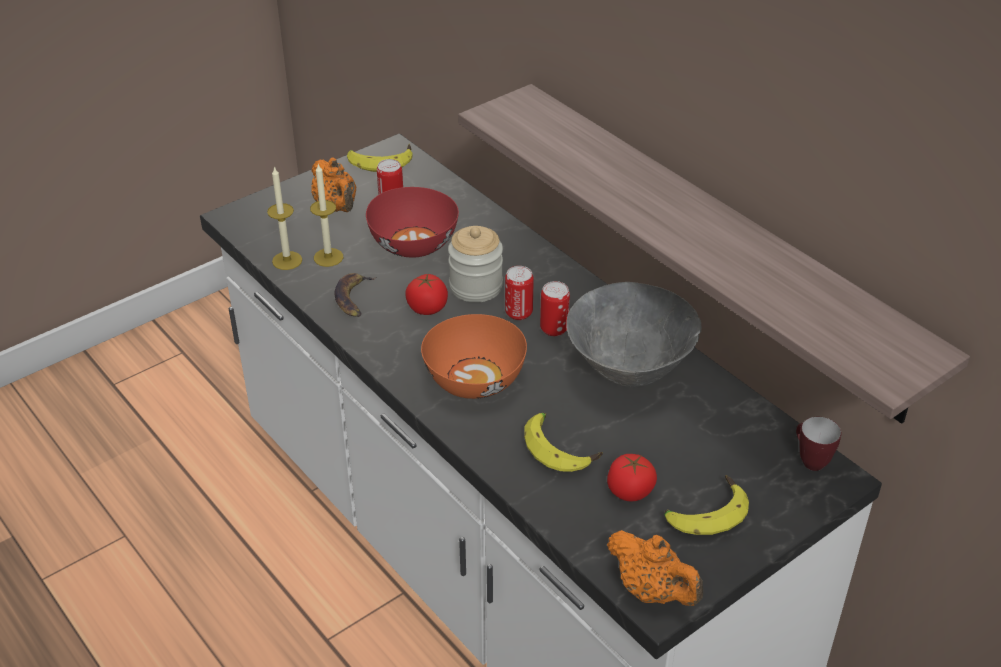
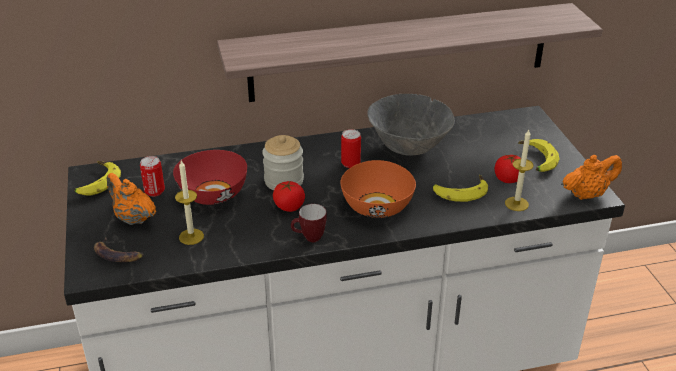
camera: 65 degrees left, 5 degrees down
candle [267,166,302,270] -> candle moved to [505,130,534,211]
orange teapot [311,158,356,212] -> orange teapot turned 135 degrees counterclockwise [107,173,156,225]
banana [334,273,376,317] -> banana moved to [94,237,144,262]
can [505,266,534,320] -> none
mug [796,417,841,471] -> mug moved to [291,204,327,242]

